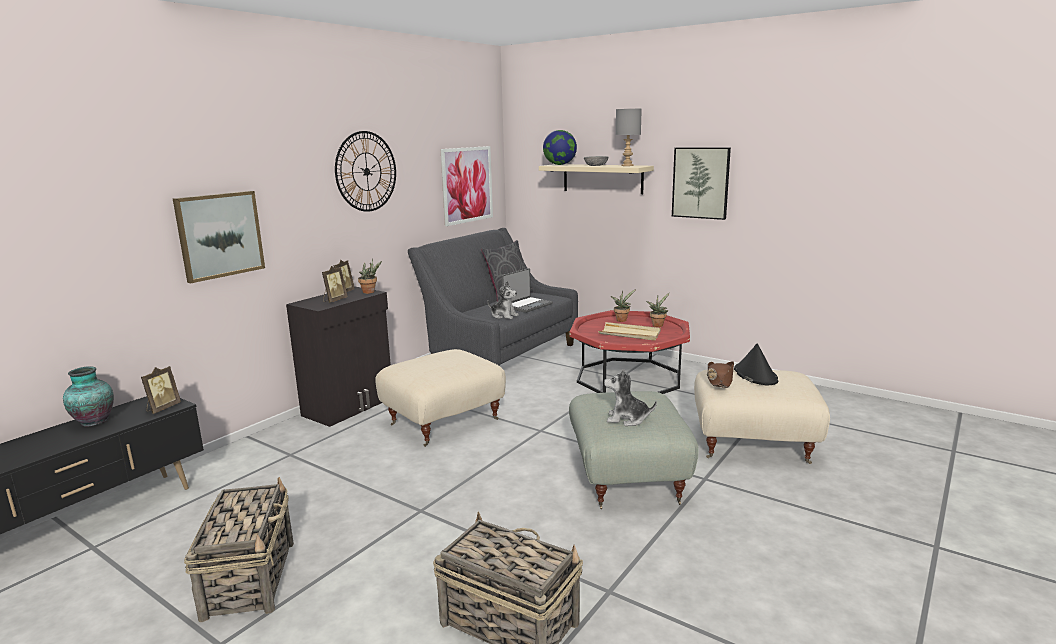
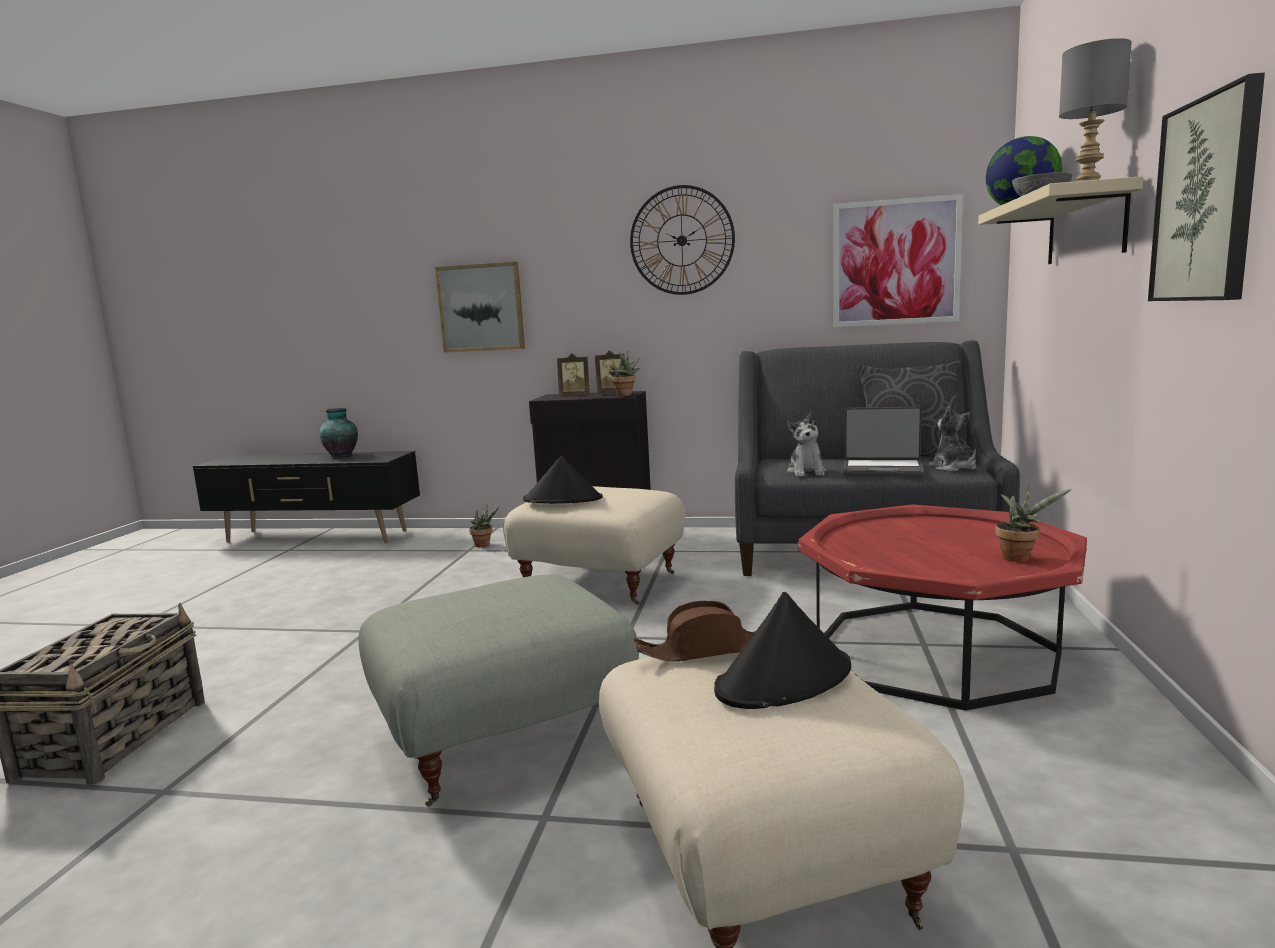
camera: 65 degrees right, 5 degrees down
picture frame [141,366,181,414] -> none
basket [184,477,294,622] -> none
beige tray [598,322,661,341] -> none
plush toy [604,369,657,426] -> plush toy moved to [929,406,976,472]
potted plant [611,289,636,322] -> potted plant moved to [469,504,499,547]
none -> black hat [523,456,603,504]

